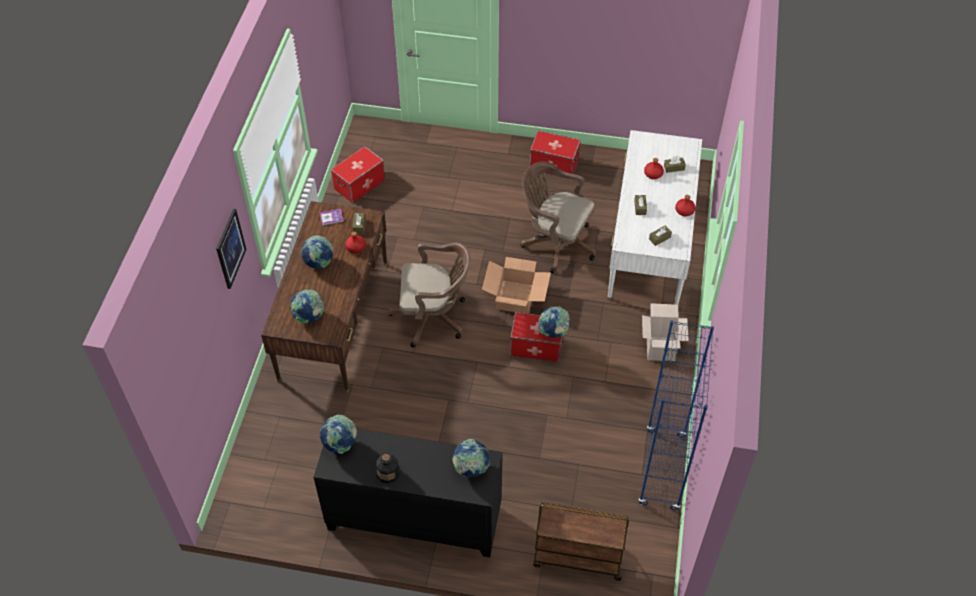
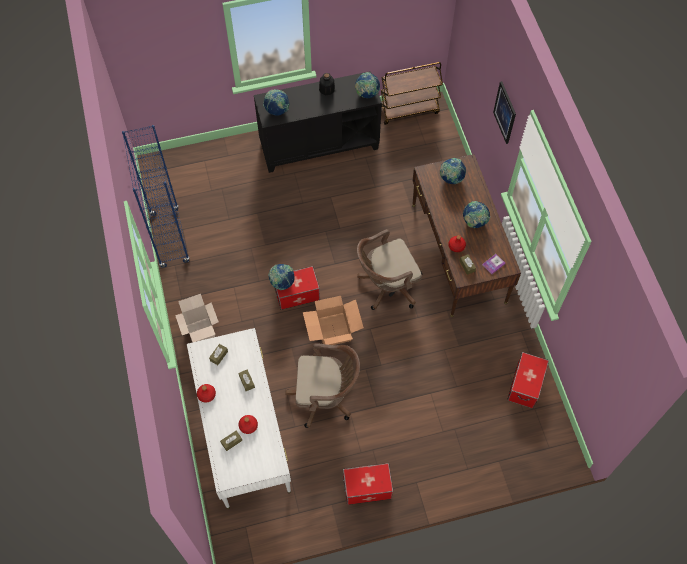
camera: 155 degrees right, 10 degrees up
brown cart [533,502,629,581] -> brown cart moved to [381,62,443,125]

